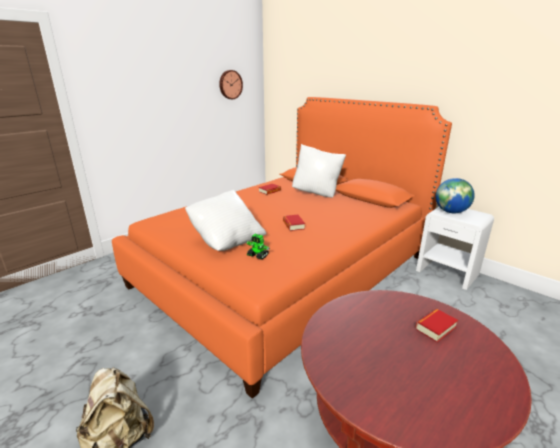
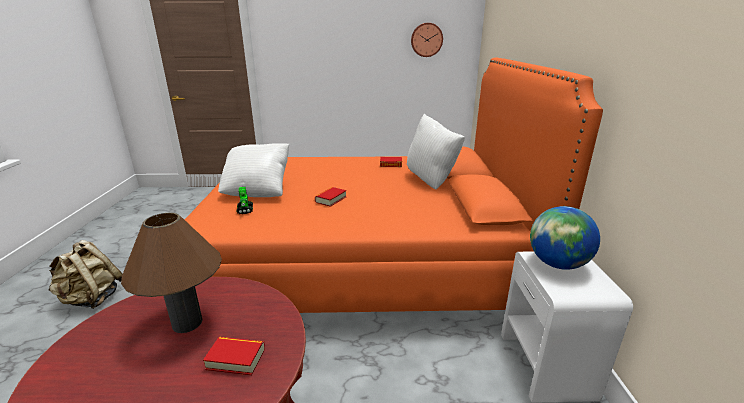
camera: 45 degrees right, 0 degrees up
none -> brown table lamp [121,213,222,333]

